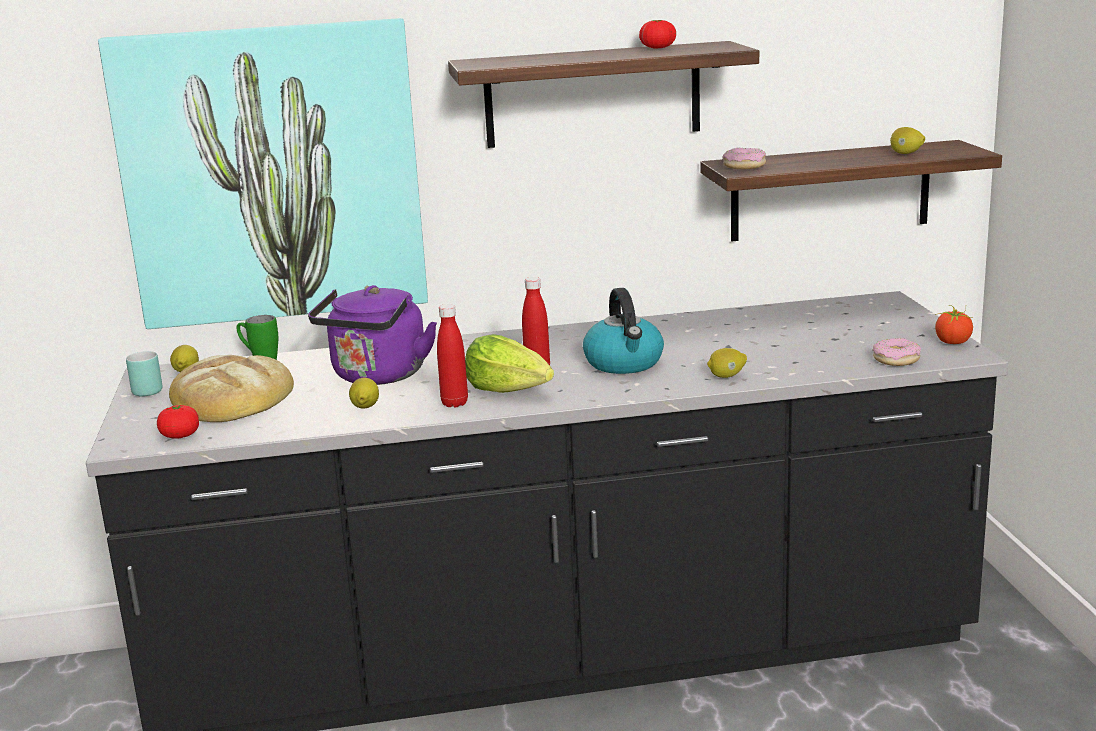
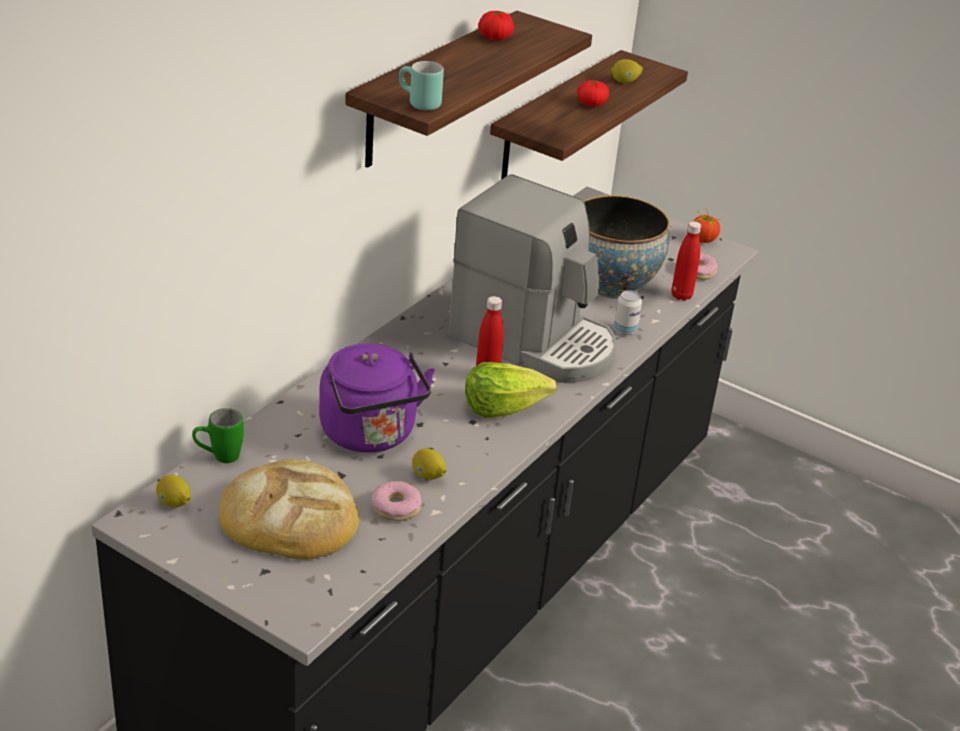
camera: 50 degrees left, 15 degrees up
picture [98,18,428,329] -> none
turquoise mug [126,351,163,396] -> turquoise mug moved to [399,61,444,110]
tomato [157,405,199,439] -> tomato moved to [577,80,609,106]
red bottle [437,304,468,408] -> red bottle moved to [672,221,701,301]
kettle [583,288,664,374] -> coffee machine [449,174,617,383]
lemon [707,348,747,378] -> can [614,290,642,335]
donut [723,148,766,169] -> donut moved to [373,481,422,521]
none -> bowl [584,195,670,298]

